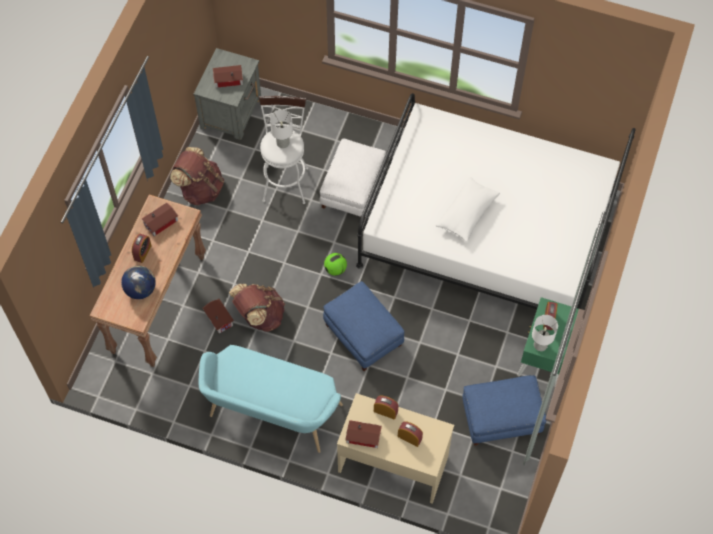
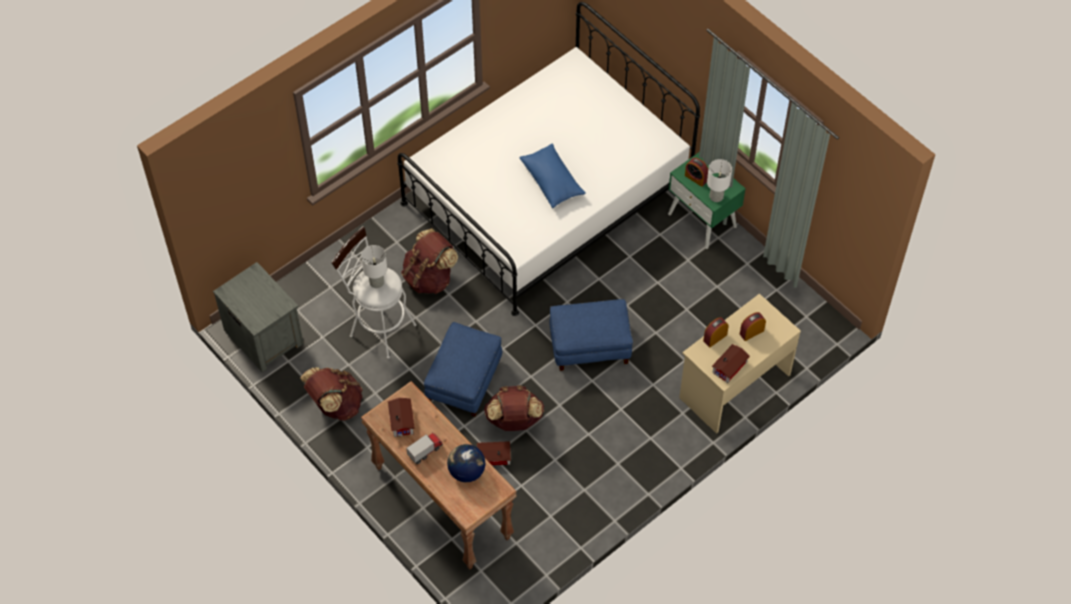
camera: 60 degrees left, 5 degrees down
alarm clock [132,234,152,263] -> toy truck [406,432,443,464]
turquoise bench [199,345,343,453] -> none
toy house [213,65,243,88] -> none
white ottoman [320,138,386,219] -> brown backpack [401,228,458,294]
football [324,253,347,276] -> none
white pillow [436,177,500,242] -> blue pillow [520,143,586,208]
blue ottoman [462,375,547,446] -> blue ottoman moved to [424,322,502,417]

